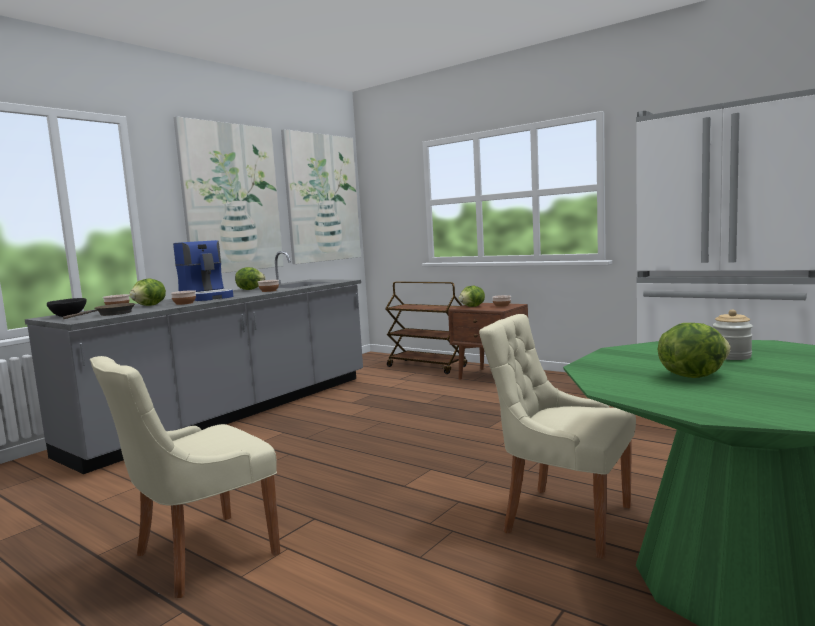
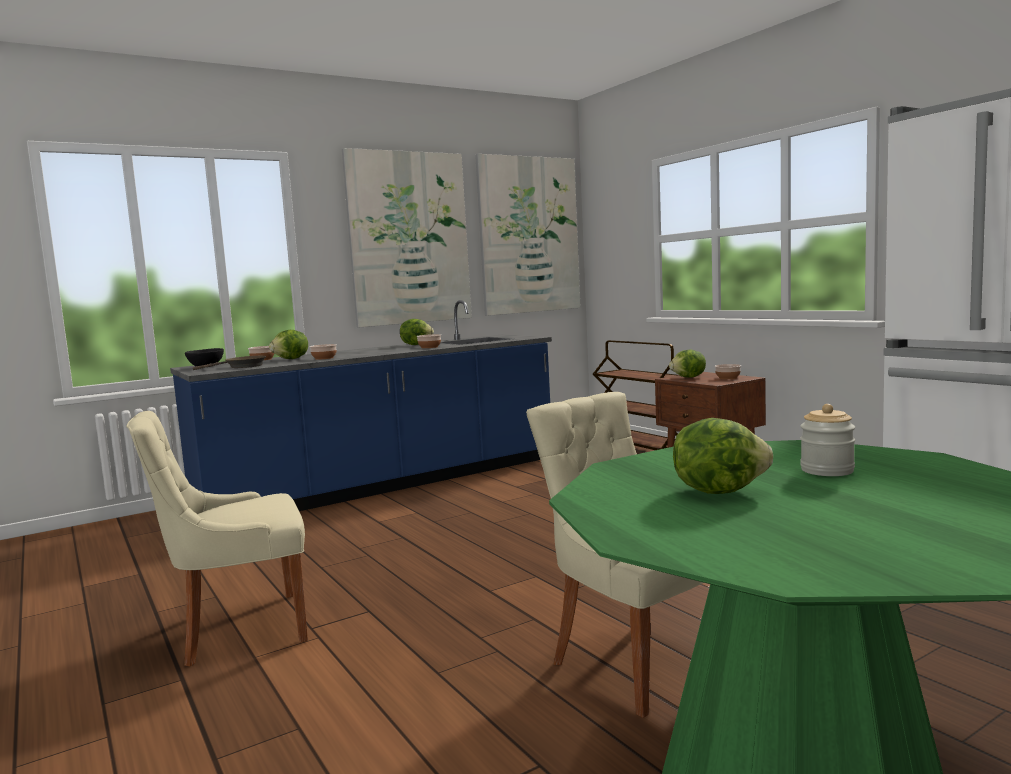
camera: 20 degrees right, 0 degrees up
grey counter [25,251,363,474] -> blue counter [170,300,552,511]
coffee machine [173,240,233,301] -> none

